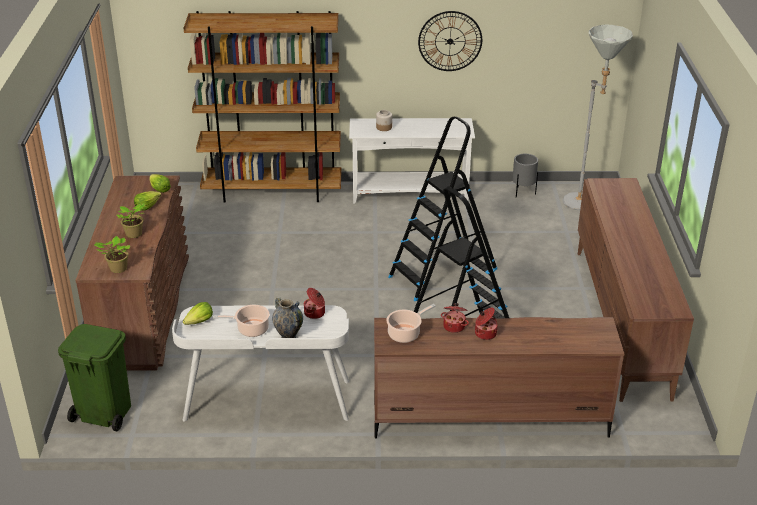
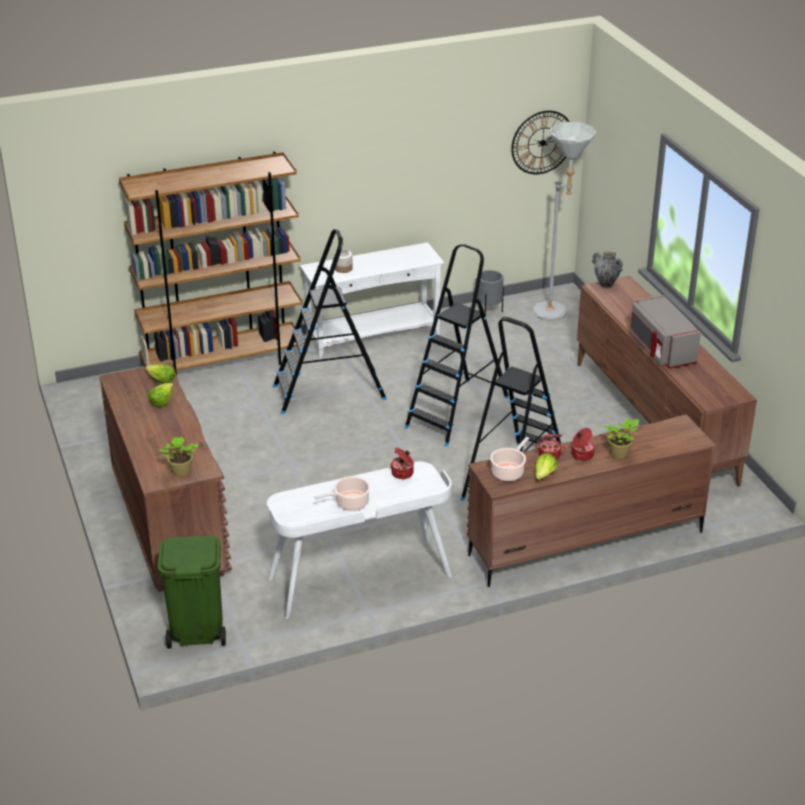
camera: 20 degrees left, 0 degrees up
potted plant [116,203,148,238] -> potted plant moved to [604,418,639,459]
lettuce [183,302,213,325] -> lettuce moved to [535,453,558,480]
vase [272,297,303,338] -> vase moved to [592,251,623,288]
wall clock [418,11,482,71] -> wall clock moved to [511,111,570,174]
none -> black step ladder [273,229,387,414]
none -> grey microwave [630,295,701,368]

